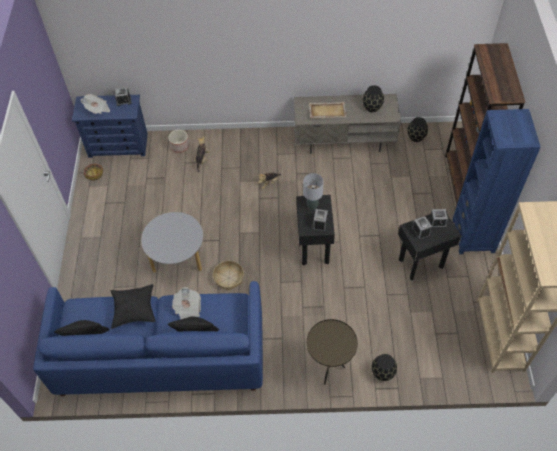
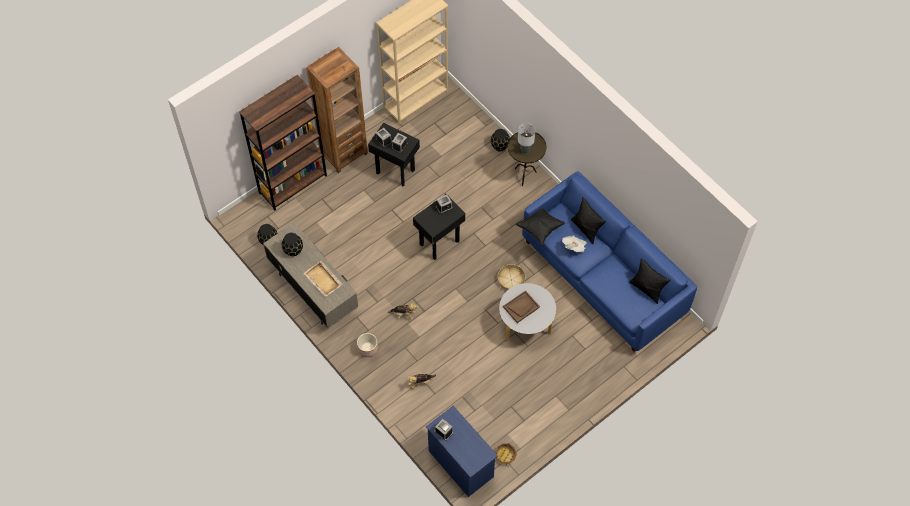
camera: 130 degrees left, 5 degrees up
newspaper [81,94,110,114] -> none
black pillow [111,284,156,329] -> black pillow moved to [515,209,565,245]
planter [168,130,189,153] -> planter moved to [357,333,378,357]
grey table lamp [303,173,324,210] -> grey table lamp moved to [518,123,535,154]
blue bookcase [452,109,541,254] -> brown bookcase [306,47,368,173]
none -> brown tray [503,290,540,323]

